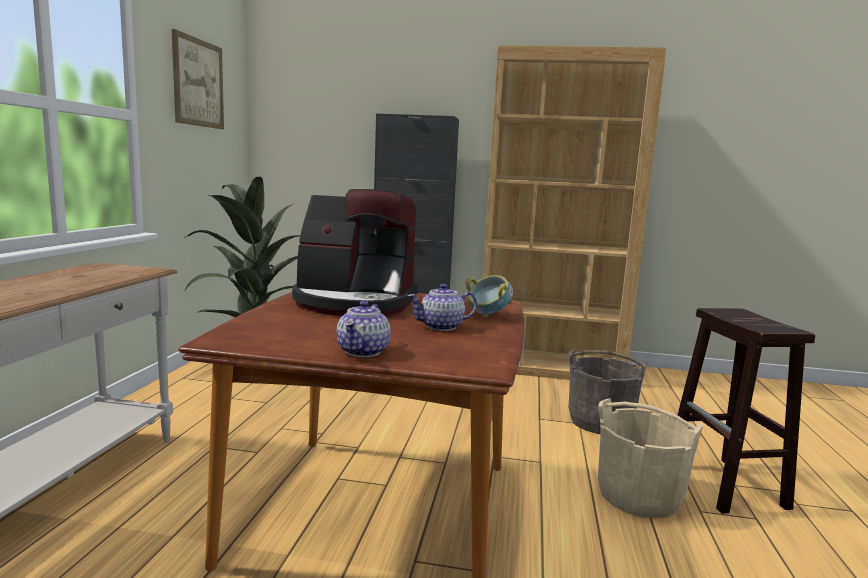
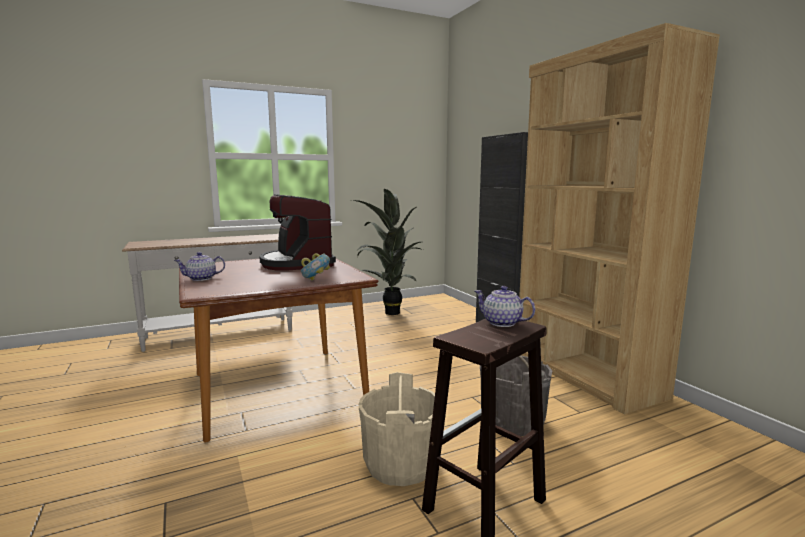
camera: 55 degrees right, 0 degrees up
picture [172,29,224,129] -> none
teapot [407,284,477,331] -> teapot moved to [474,286,535,327]

